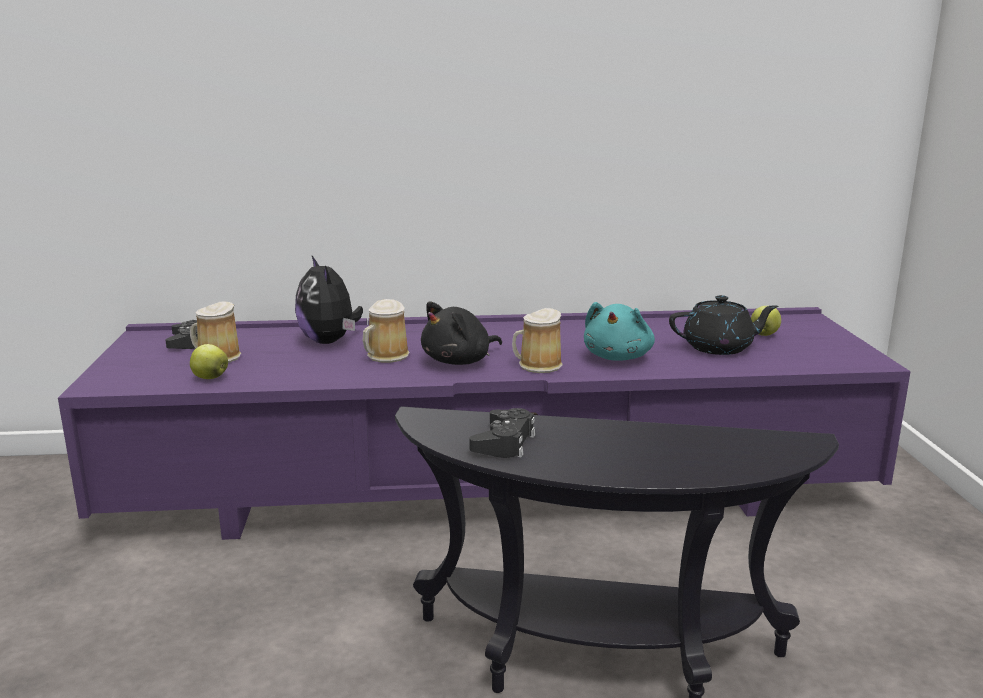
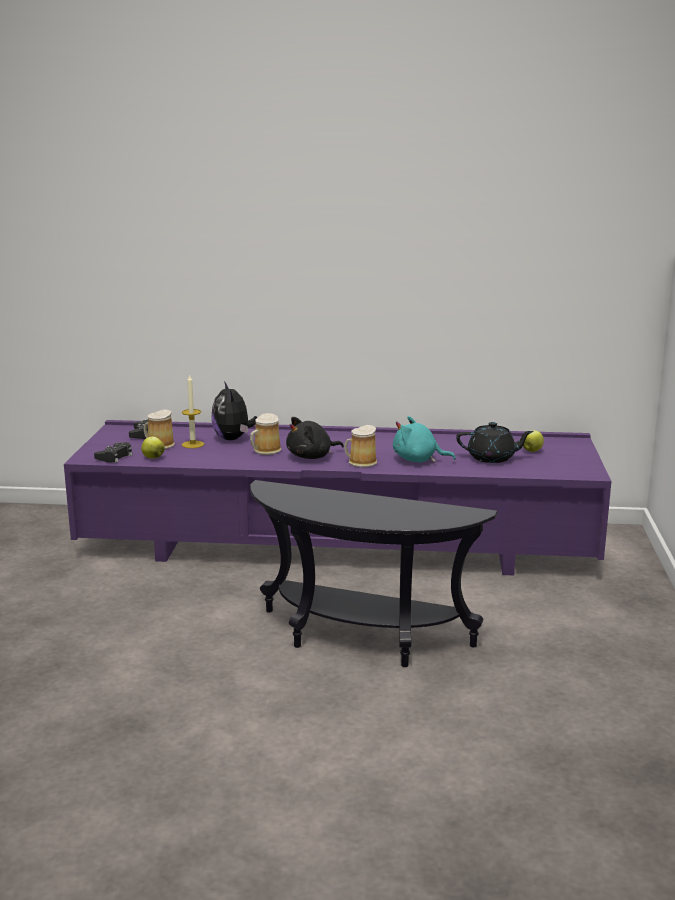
camera: 10 degrees right, 0 degrees up
black game controller [469,408,536,458] -> black game controller moved to [94,442,132,463]
turquoise plush toy [584,302,655,361] -> turquoise plush toy turned 75 degrees clockwise [393,416,456,463]
none -> candle [182,374,204,448]

